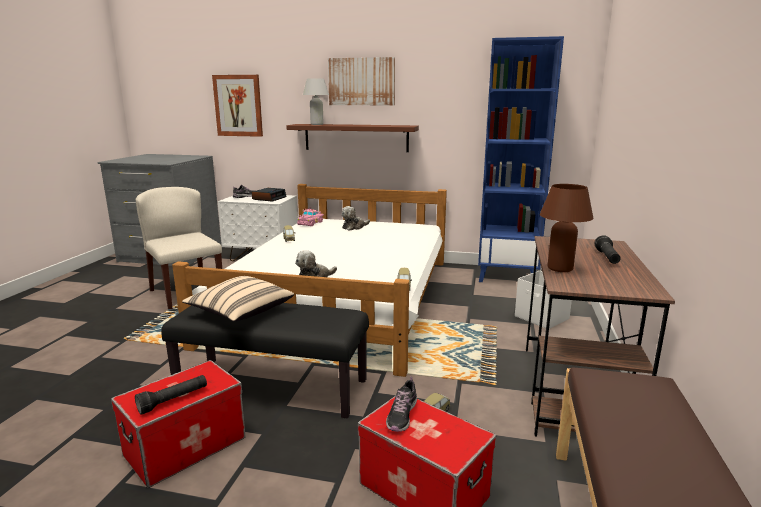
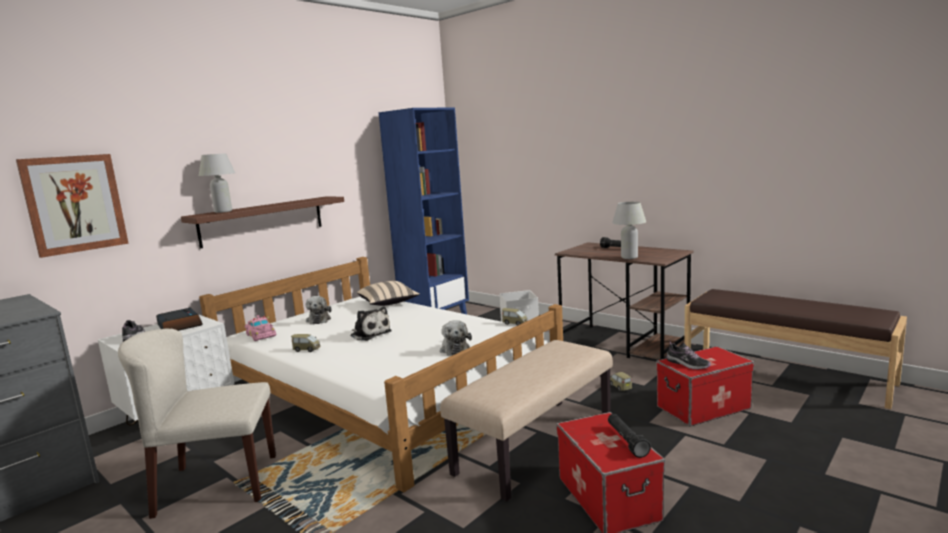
camera: 60 degrees left, 5 degrees down
black bench [161,303,369,418] -> beige bench [440,340,613,501]
beige pillow [182,276,294,322] -> beige pillow moved to [357,281,420,306]
picture [328,57,395,105] -> none
brown table lamp [540,184,594,272] -> white table lamp [612,202,646,259]
none -> plush toy [351,306,392,341]

